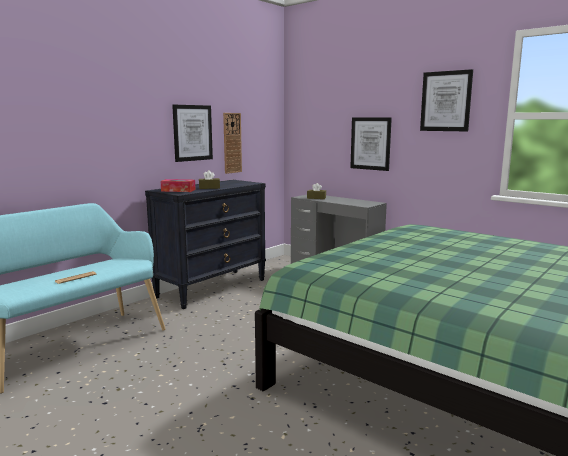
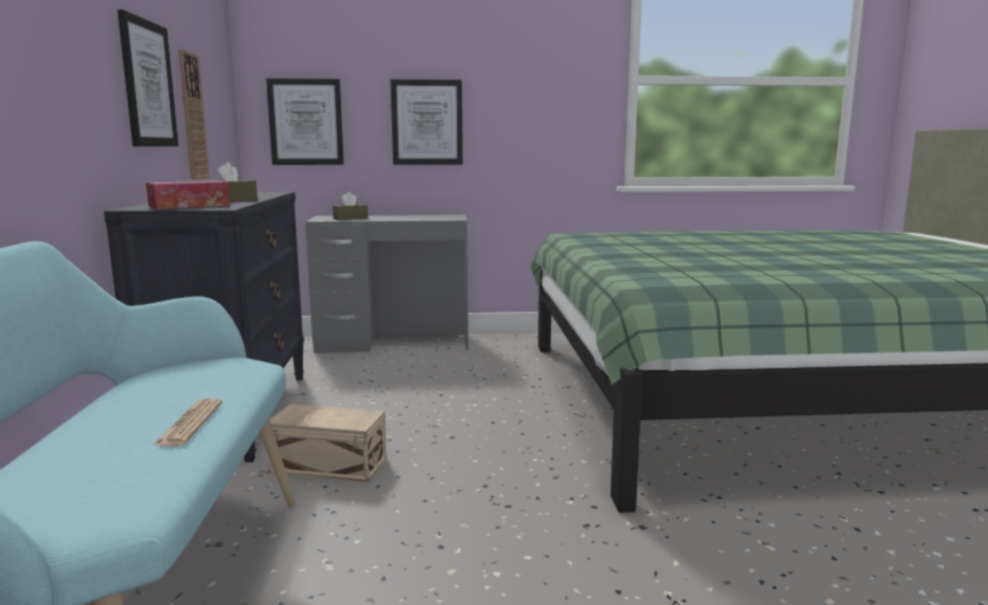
camera: 45 degrees left, 0 degrees up
picture [420,69,473,131] -> picture moved to [266,78,344,165]
none -> beige storage box [267,404,386,482]

